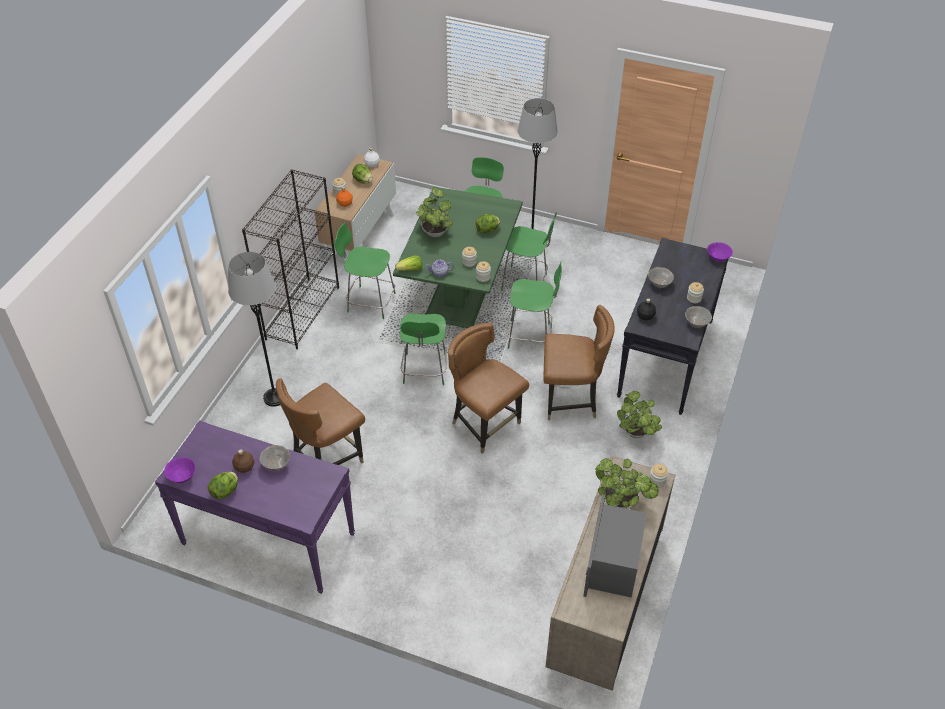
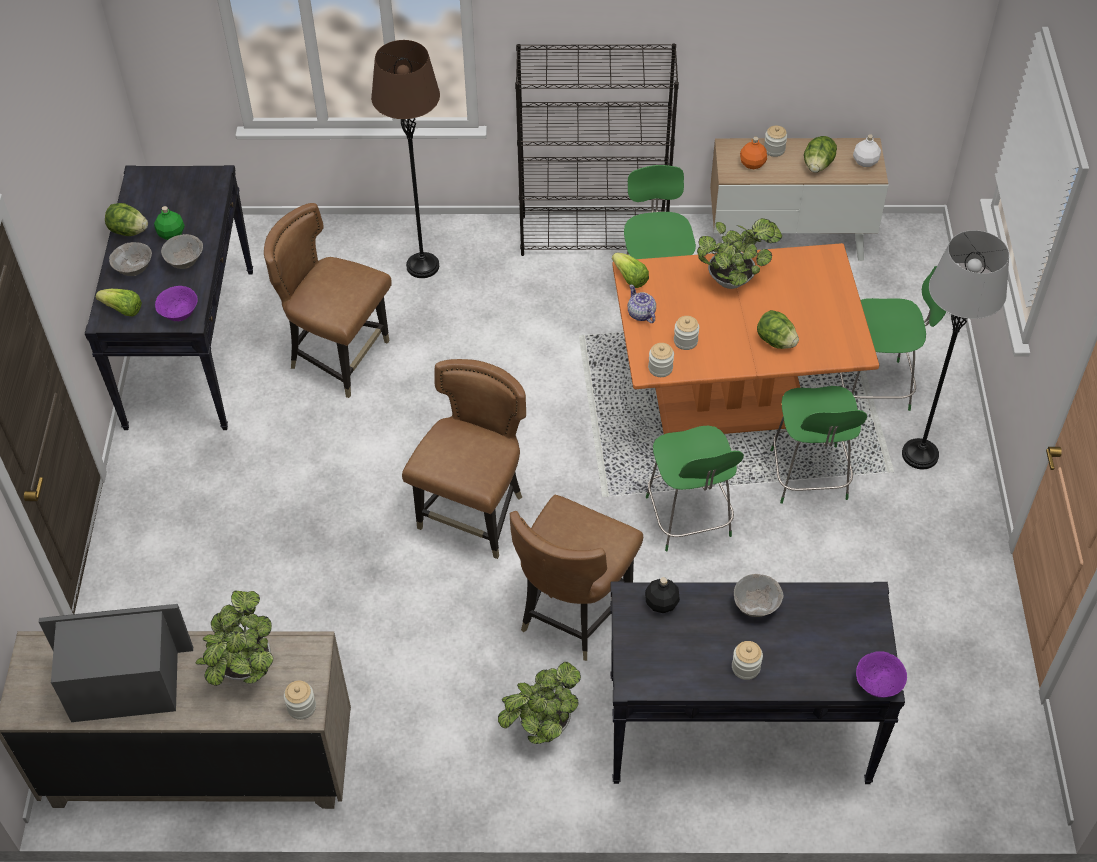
camera: 70 degrees right, 5 degrees up
purple console table [155,420,355,594] -> black console table [85,165,253,430]
purple bowl [164,457,195,483] -> purple bowl moved to [155,286,198,321]
grey floor lamp [228,252,280,407] -> brown floor lamp [371,40,440,278]
brown bottle [232,449,254,473] -> green bottle [154,206,184,240]
green dining table [393,187,523,328] -> orange dining table [612,243,879,434]
green stool [400,313,447,385] -> none
brown chair [543,305,615,420] -> brown chair turned 45 degrees clockwise [510,495,643,661]
grey bowl [685,306,712,328] -> grey bowl moved to [109,242,152,276]
none -> lettuce [96,289,142,317]

